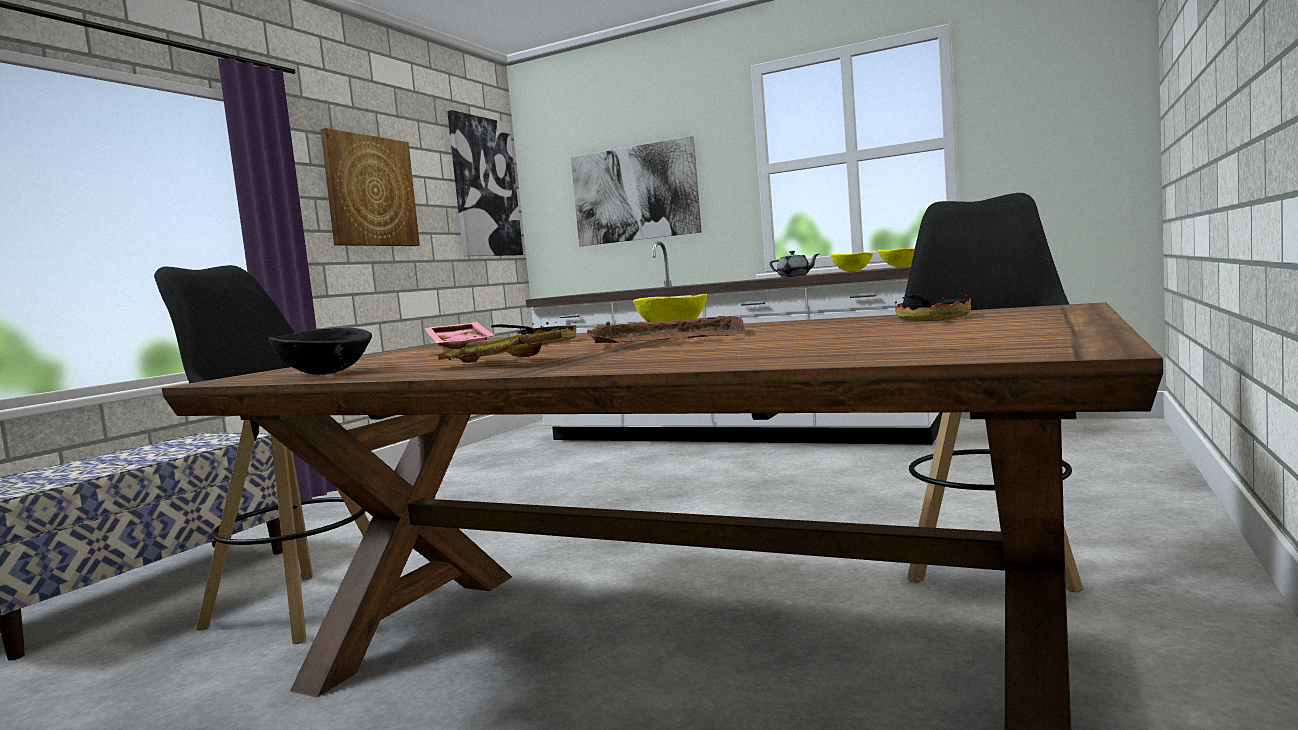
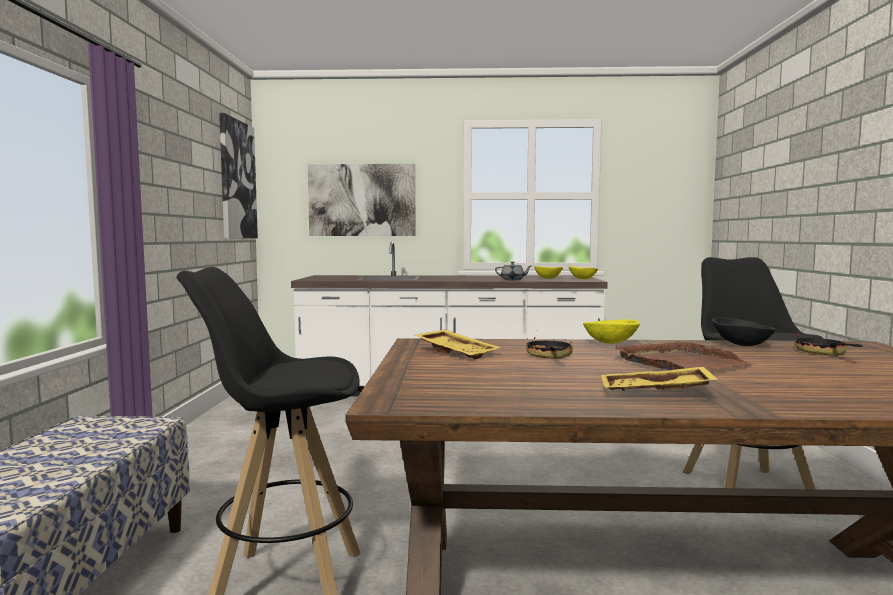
camera: 25 degrees left, 0 degrees up
black bowl [269,328,372,375] -> black bowl moved to [712,317,776,346]
picture [320,128,420,246] -> none
pink tray [424,322,494,350] -> yellow tray [415,329,500,359]

